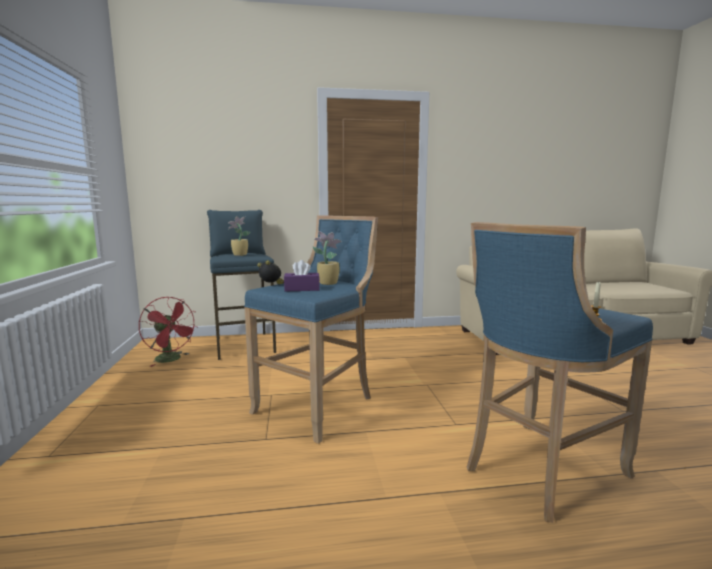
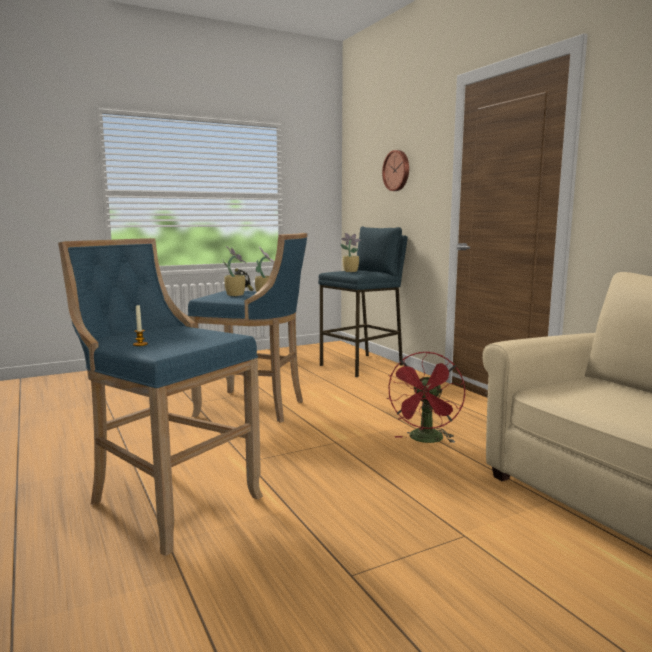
camera: 70 degrees right, 0 degrees up
red fan [139,297,197,367] -> red fan moved to [387,352,465,443]
purple tissue box [284,260,320,292] -> potted plant [223,246,246,296]
none -> wall clock [382,150,409,191]

